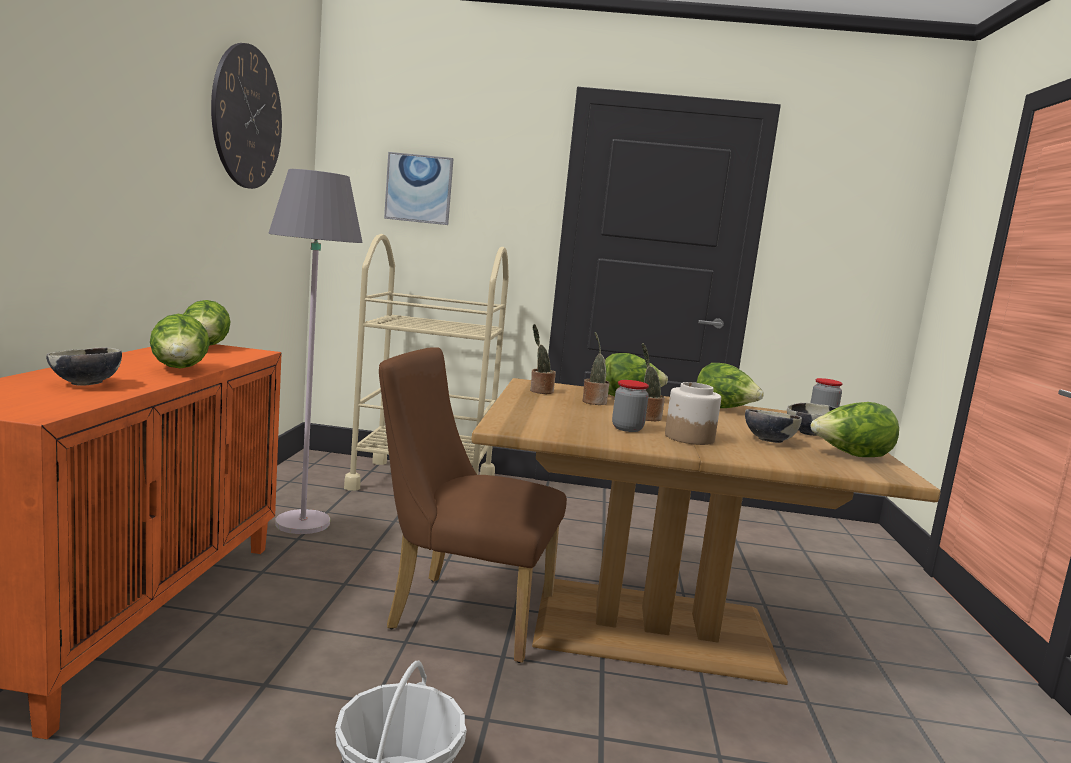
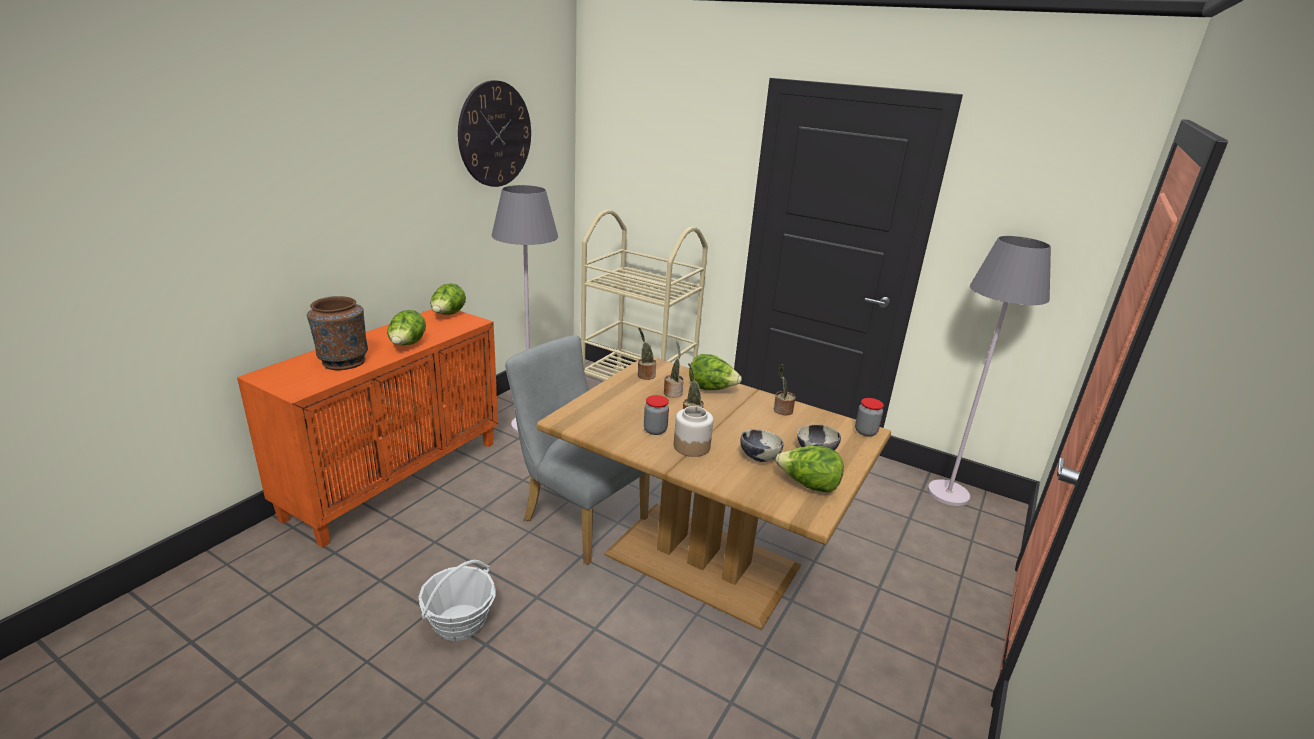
camera: 25 degrees right, 15 degrees up
bowl [46,347,122,385] -> brown vase [307,296,368,370]
brown chair [379,347,567,663] -> grey chair [505,335,650,565]
picture [384,152,453,225] -> none
lettuce [697,363,764,408] -> potted plant [774,364,796,416]
none -> grey floor lamp [928,236,1051,506]

